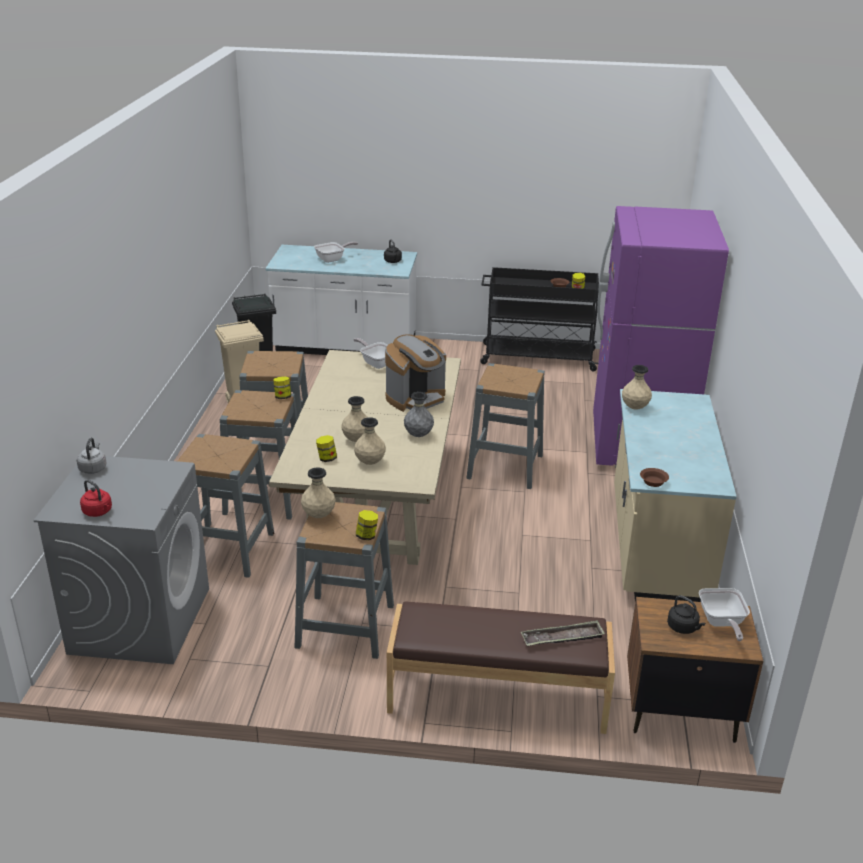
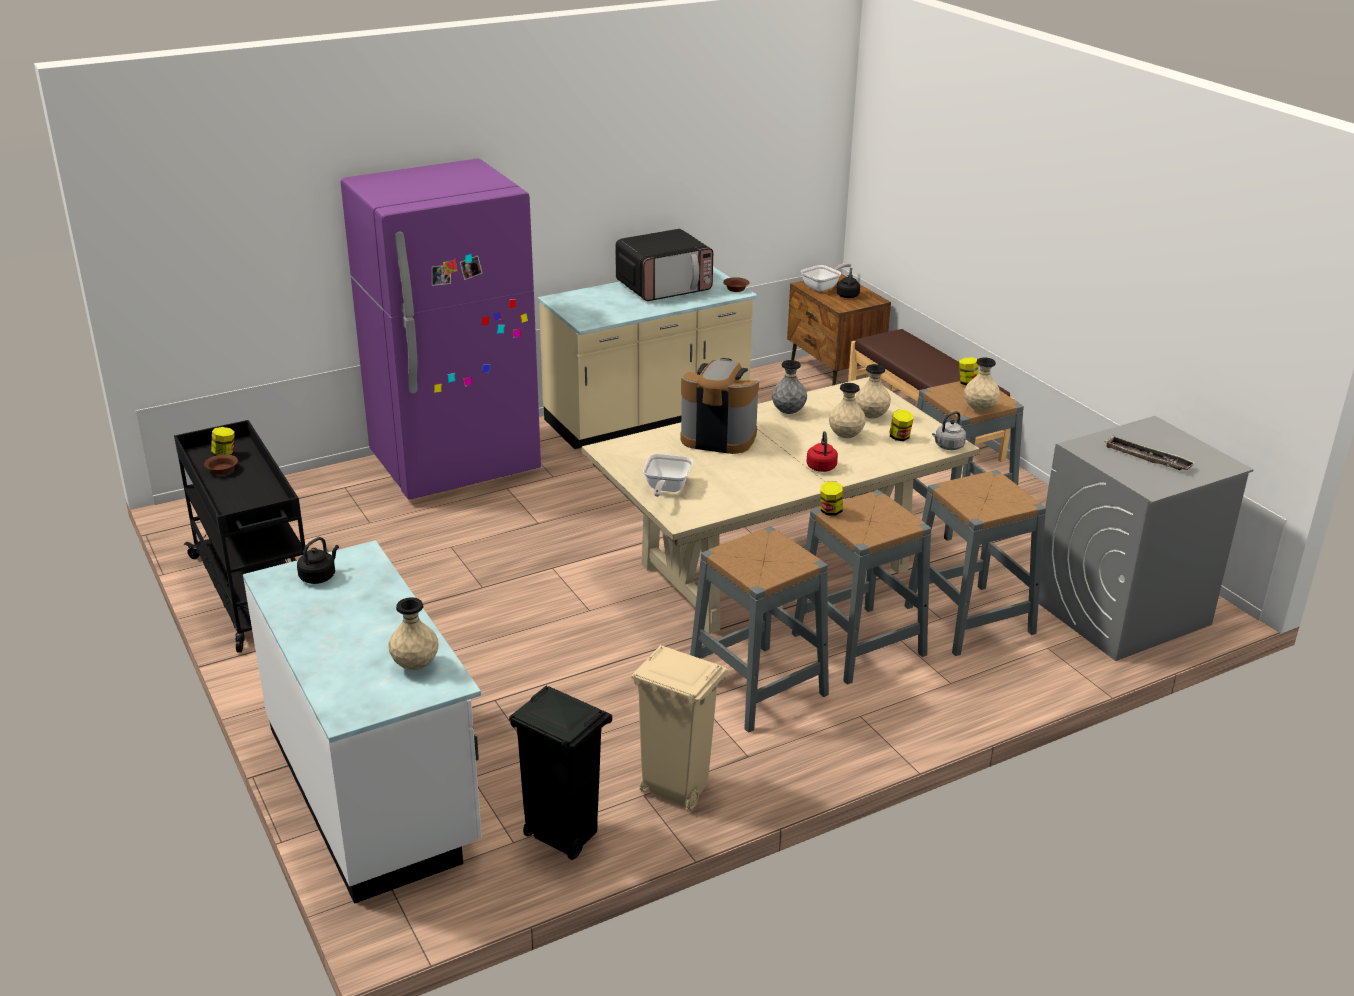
camera: 125 degrees left, 0 degrees up
grey kettle [77,438,106,474] -> grey kettle moved to [932,411,966,450]
red kettle [80,480,112,517] -> red kettle moved to [807,431,838,472]
frying pan [314,242,358,263] -> none
grey stool [466,363,545,489] -> none
tray [521,620,605,646] -> tray moved to [1104,436,1196,470]
beige vase [622,365,652,410] -> beige vase moved to [389,597,438,670]
none -> microwave [615,229,713,301]

